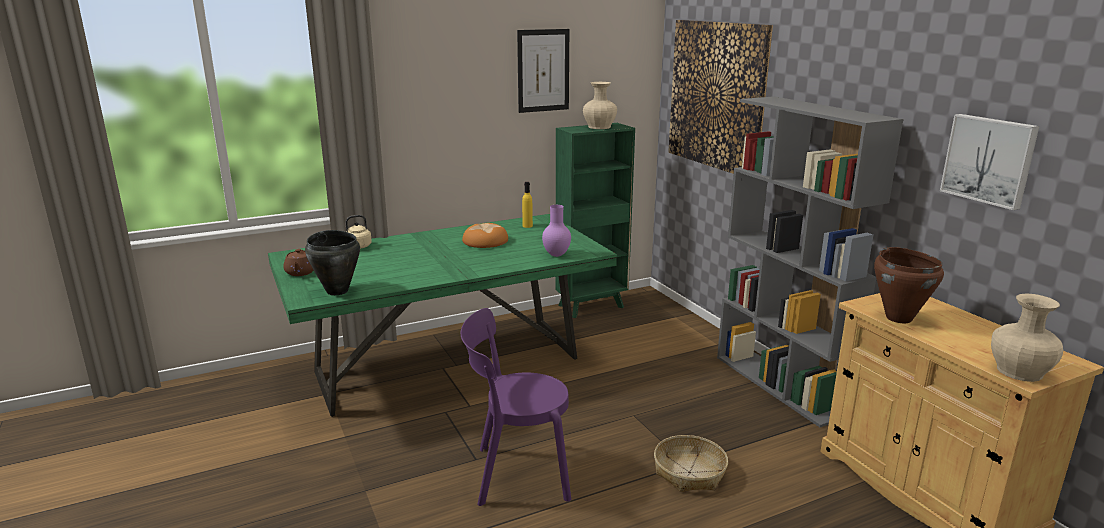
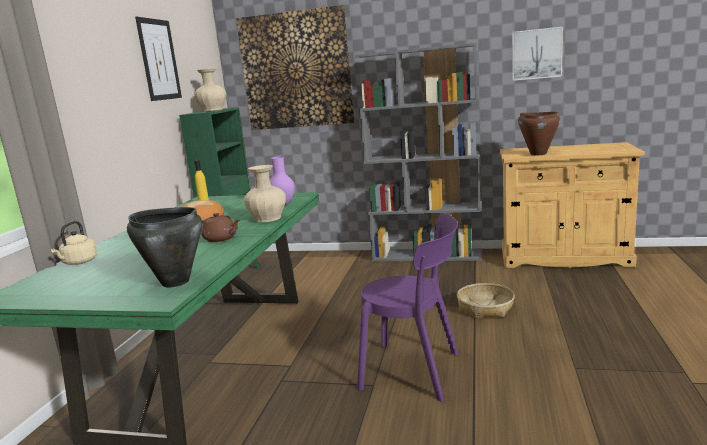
camera: 50 degrees left, 5 degrees down
brown teapot [283,249,314,276] -> brown teapot moved to [201,213,240,242]
purple chair [461,308,571,506] -> purple chair turned 105 degrees counterclockwise [357,213,458,402]
beige vase [991,294,1063,382] -> beige vase moved to [244,165,286,222]

